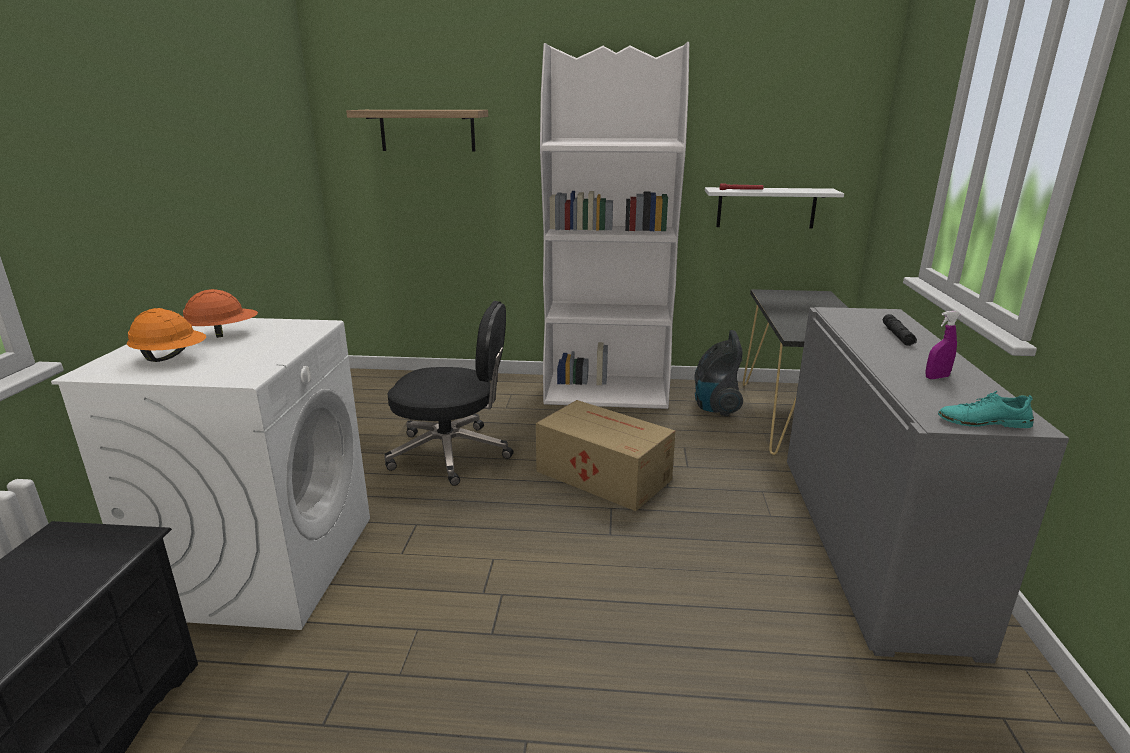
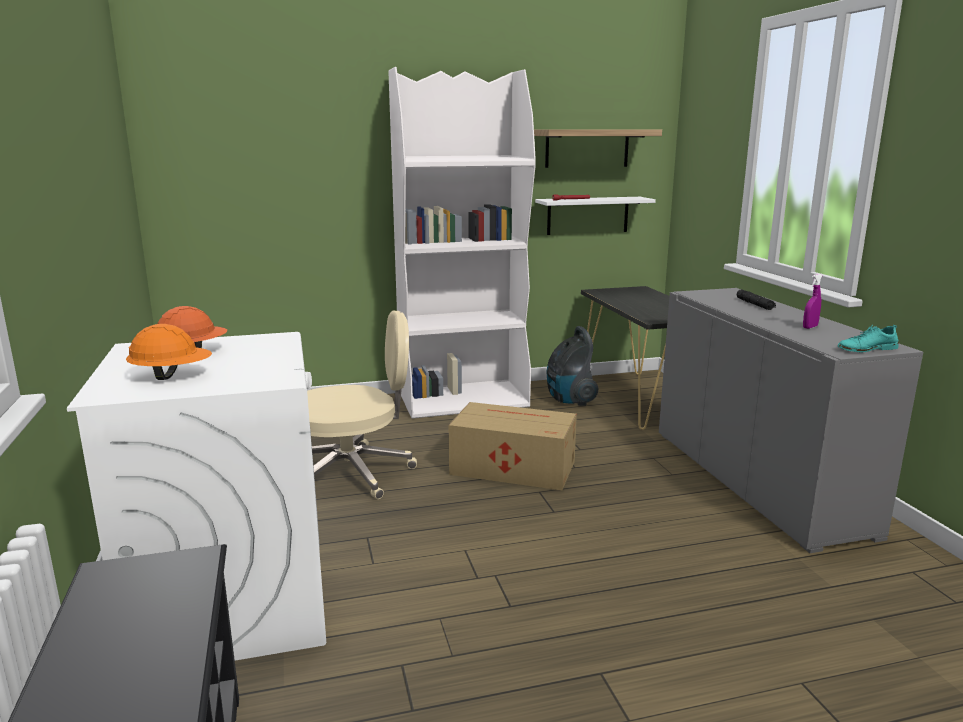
camera: 20 degrees left, 5 degrees down
shelf [346,110,488,152] -> shelf moved to [534,129,662,168]
black office chair [384,301,513,486] -> beige office chair [307,311,417,499]

